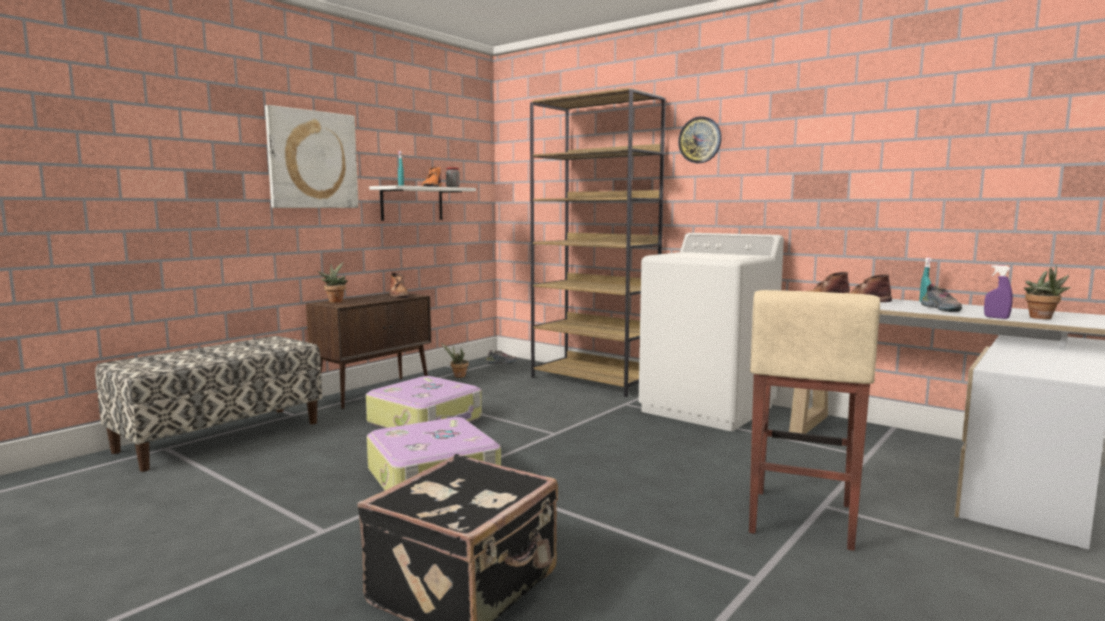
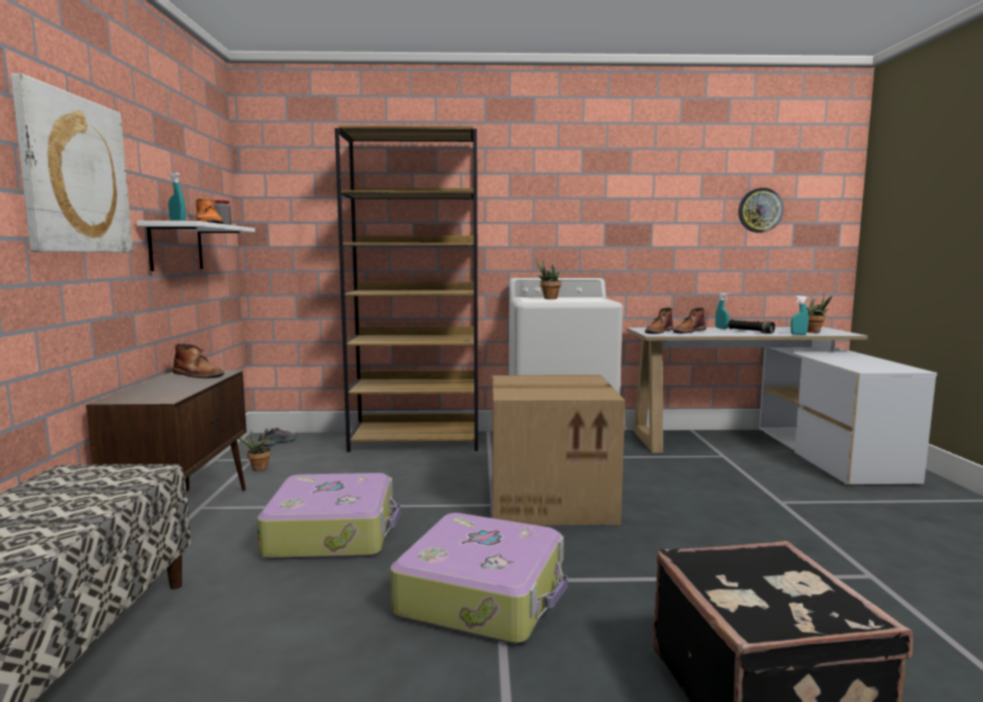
camera: 40 degrees left, 0 degrees up
potted plant [317,262,348,303] -> potted plant moved to [536,259,561,299]
wall clock [678,116,722,163] -> wall clock moved to [738,188,783,233]
beige stool [749,290,880,551] -> none
shoe [921,284,962,312] -> black flashlight [728,319,775,334]
purple spray bottle [984,265,1013,319] -> turquoise spray bottle [791,296,809,335]
none -> cardboard box [492,375,625,525]

